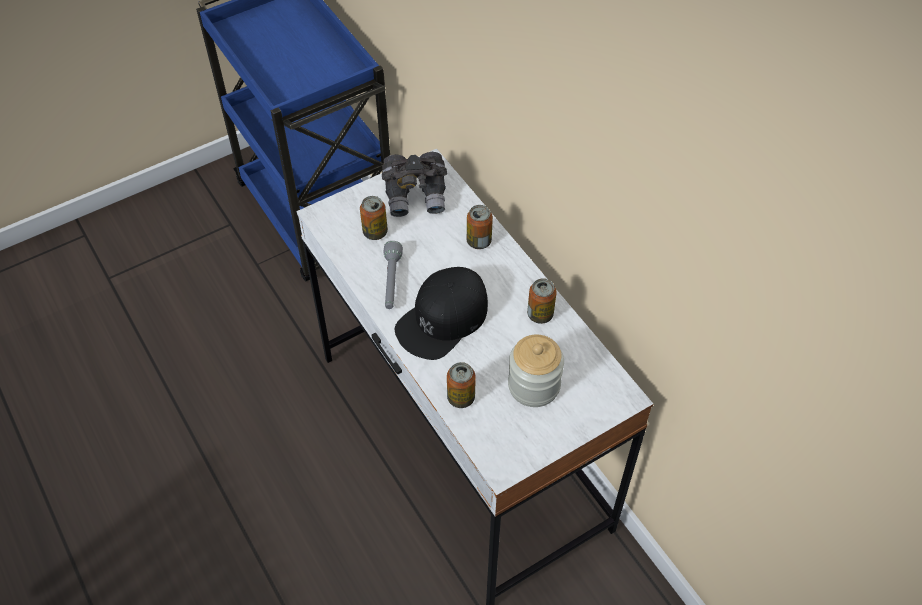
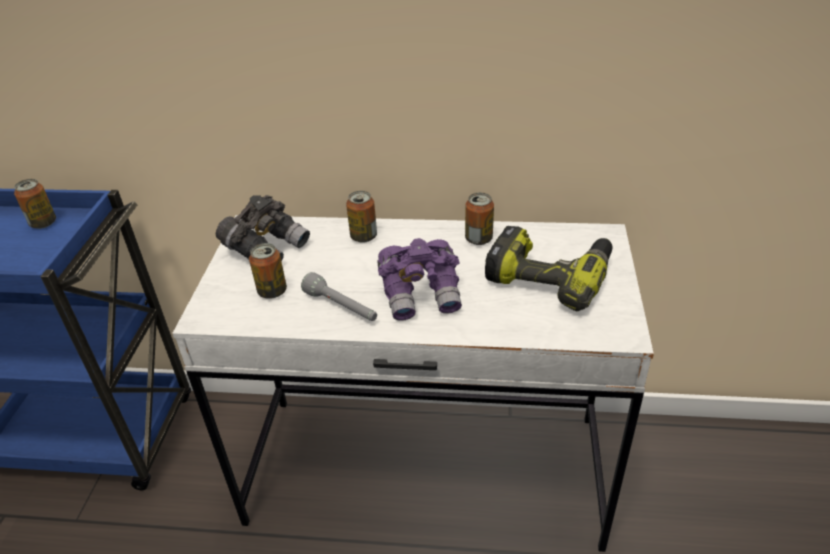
camera: 50 degrees left, 15 degrees down
black cap [395,267,488,360] -> purple binoculars [377,238,462,321]
can [447,362,476,408] -> can moved to [14,179,56,229]
jar [508,335,564,407] -> power drill [485,226,613,311]

